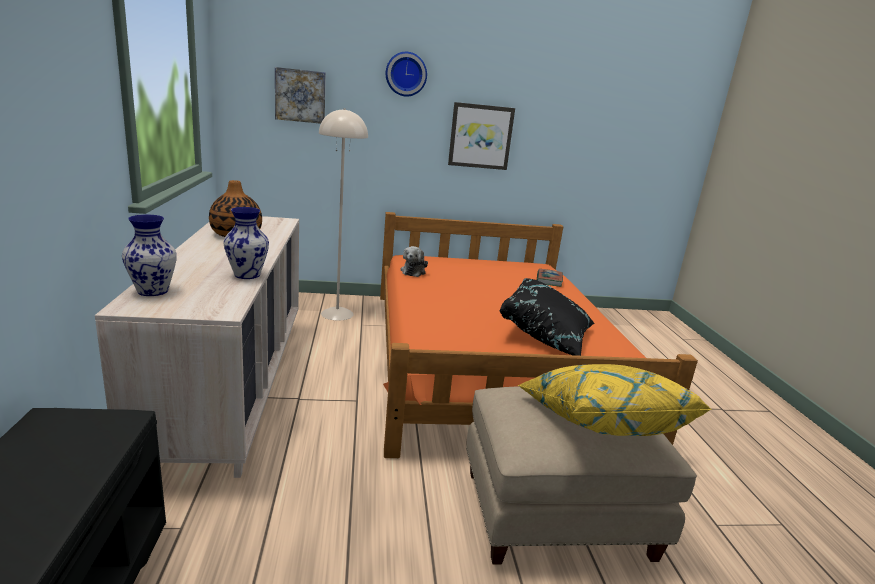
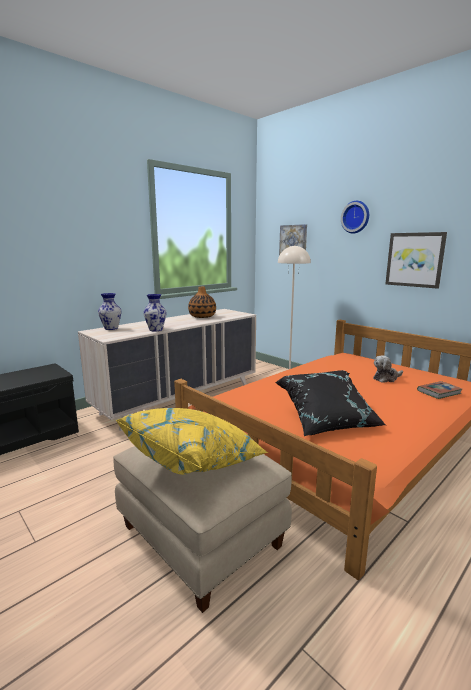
camera: 55 degrees right, 5 degrees down
plush toy [400,246,428,277] -> plush toy moved to [373,355,403,383]

